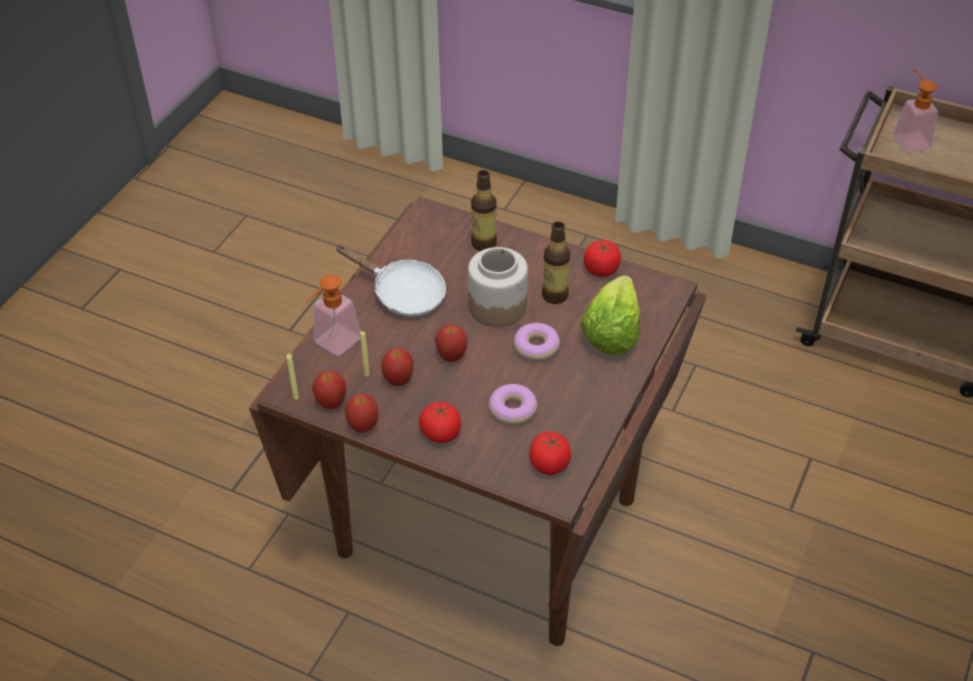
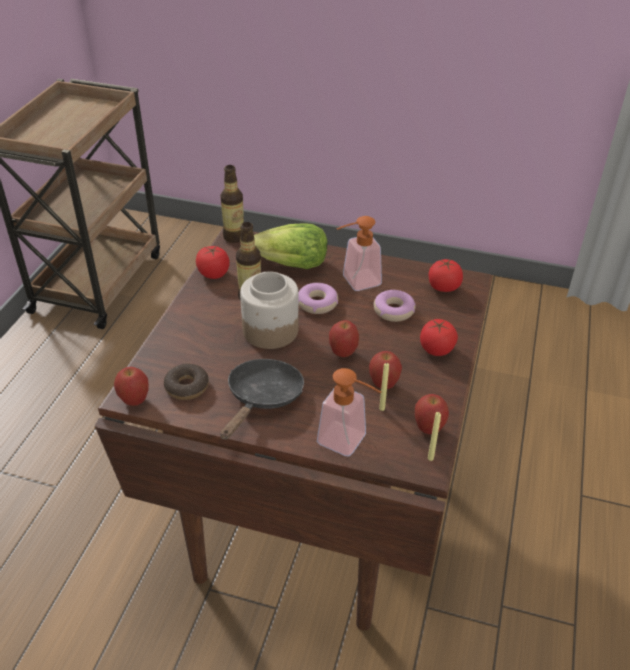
camera: 100 degrees left, 5 degrees down
white frying pan [335,244,446,316] -> black frying pan [220,359,304,440]
apple [345,394,378,433] -> apple moved to [114,367,149,406]
bottle [471,170,497,251] -> bottle moved to [220,165,244,243]
soap dispenser [893,69,938,152] -> soap dispenser moved to [336,216,382,291]
none -> donut [164,364,209,400]

